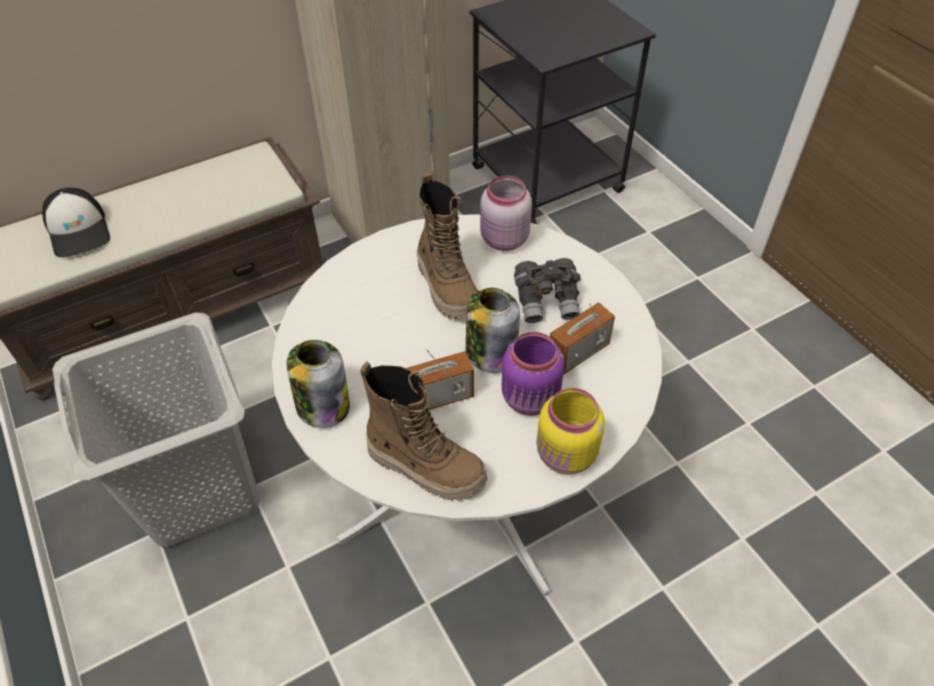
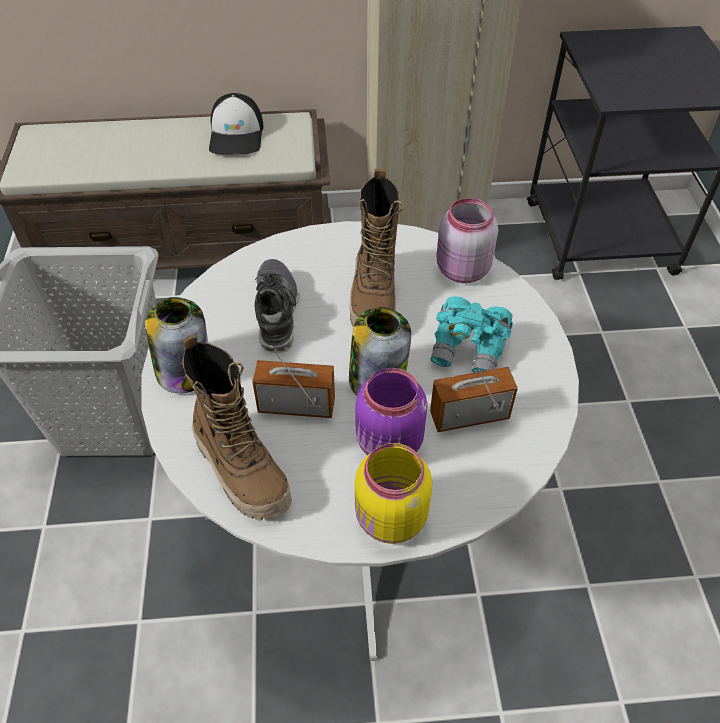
camera: 25 degrees right, 0 degrees up
cap [42,188,110,257] -> cap moved to [209,93,264,154]
grey binoculars [514,258,581,323] -> turquoise binoculars [431,296,513,373]
none -> shoe [254,259,300,353]

